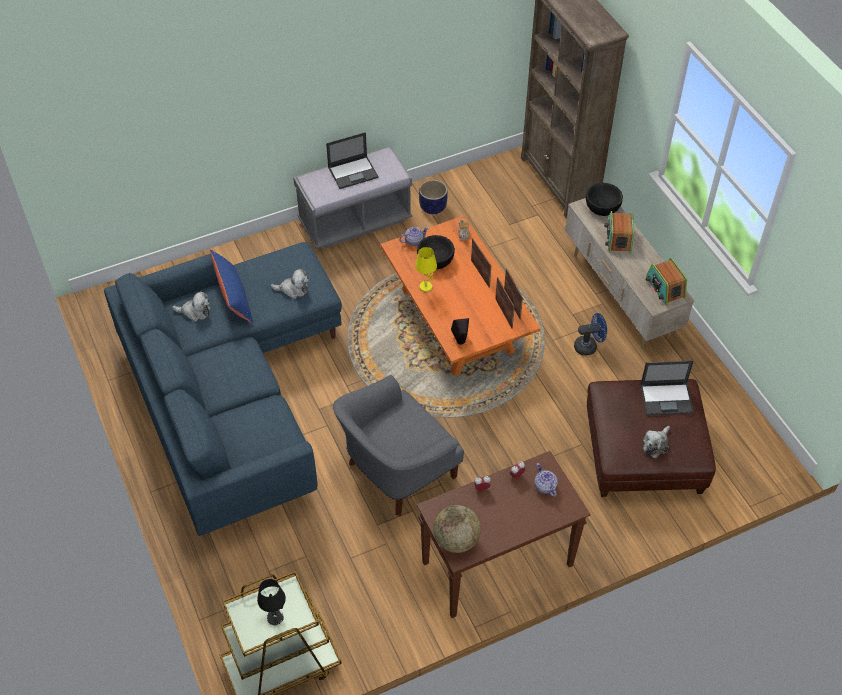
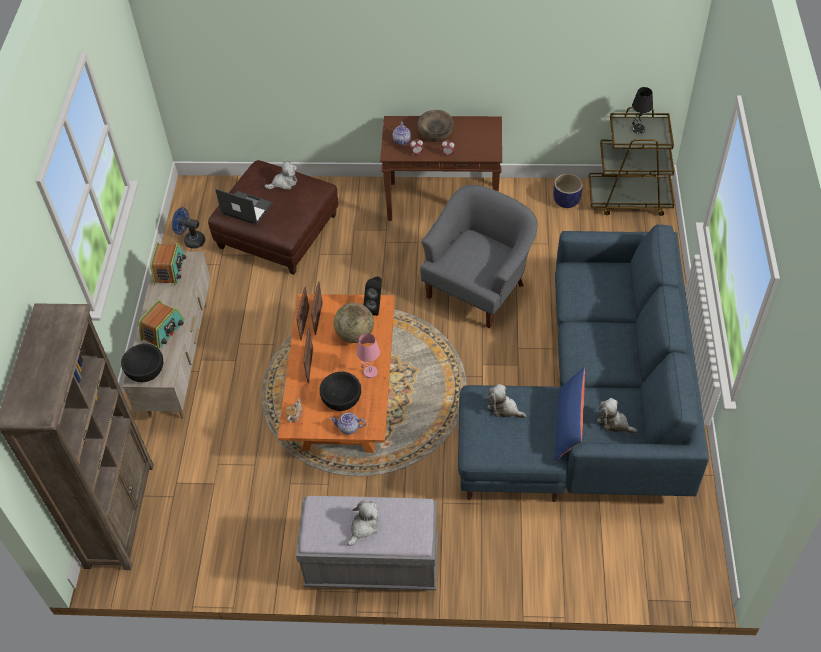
camera: 150 degrees left, 0 degrees up
laptop [326,132,379,189] -> plush toy [347,500,379,546]
grey armchair [333,375,464,516] -> grey armchair turned 45 degrees counterclockwise [420,185,538,328]
yellow table lamp [415,247,437,292] -> pink table lamp [357,333,380,378]
planter [419,180,448,214] -> planter moved to [553,174,583,208]
globe [433,505,481,553] -> globe moved to [334,303,374,343]
blue fan [574,313,607,356] -> blue fan moved to [172,207,205,248]
none -> brown bowl [418,110,454,142]

